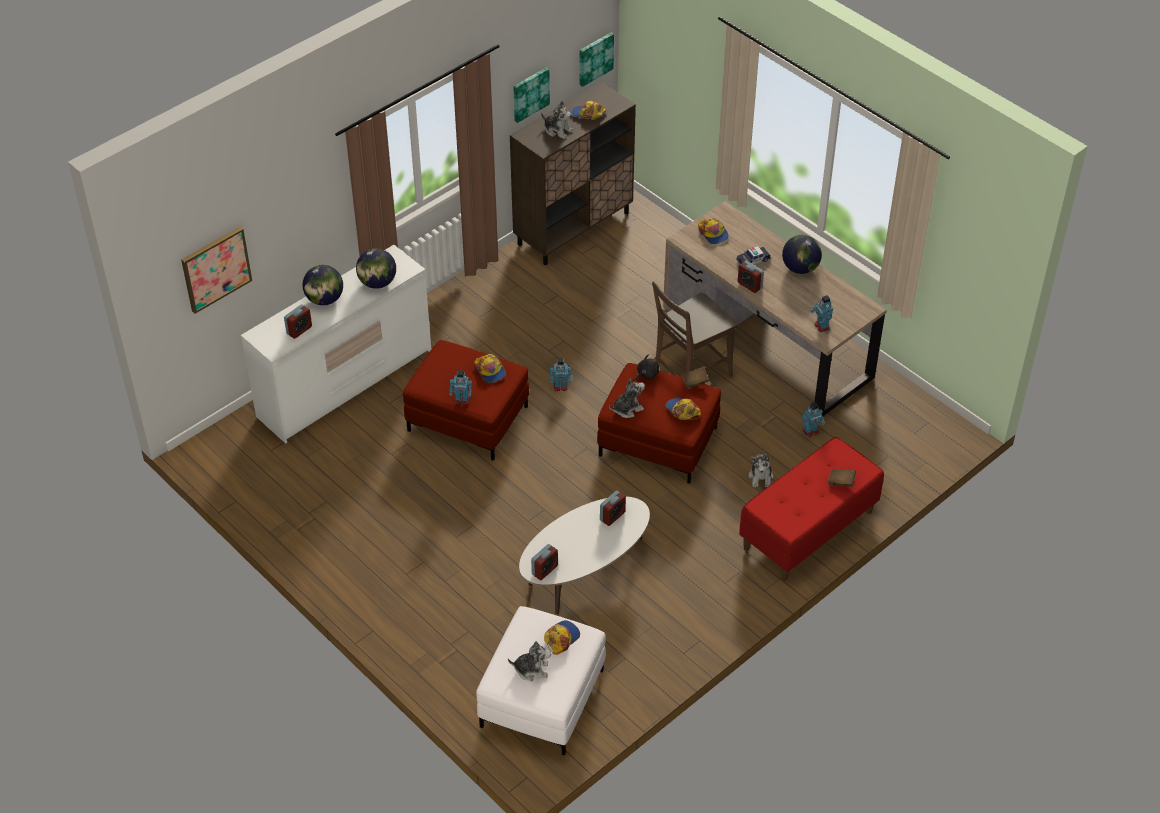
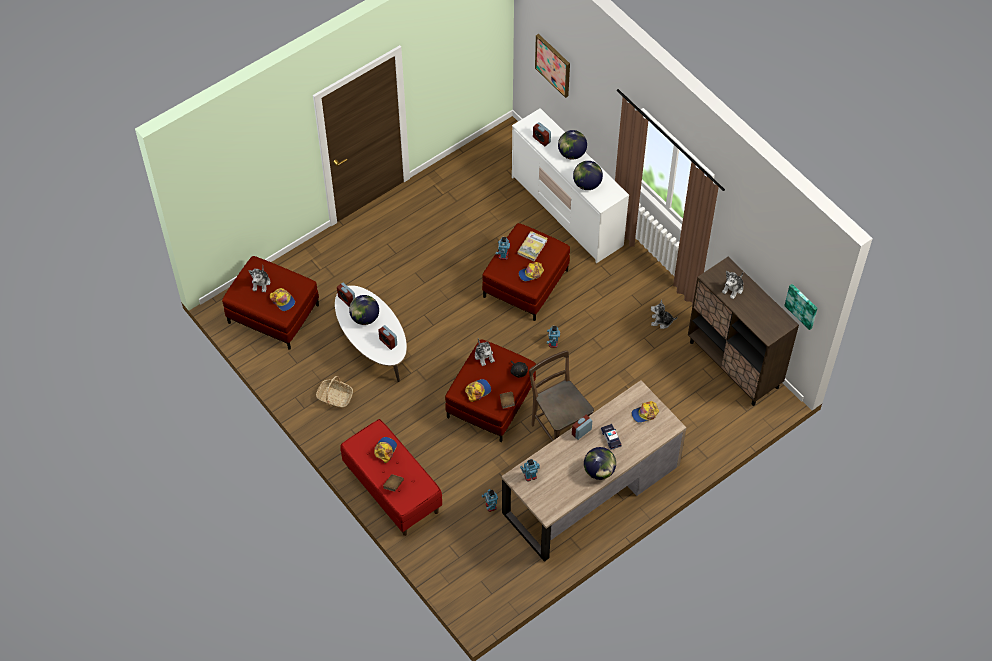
camera: 95 degrees right, 10 degrees up
white ottoman [476,606,605,756] -> red ottoman [222,256,319,350]
picture [513,67,550,123] -> none
cap [571,101,606,120] -> cap moved to [374,437,397,463]
plush toy [748,452,774,488] -> plush toy moved to [651,300,678,329]
none -> basket [316,376,353,409]
none -> globe [349,295,379,325]
none -> book [517,231,548,261]

